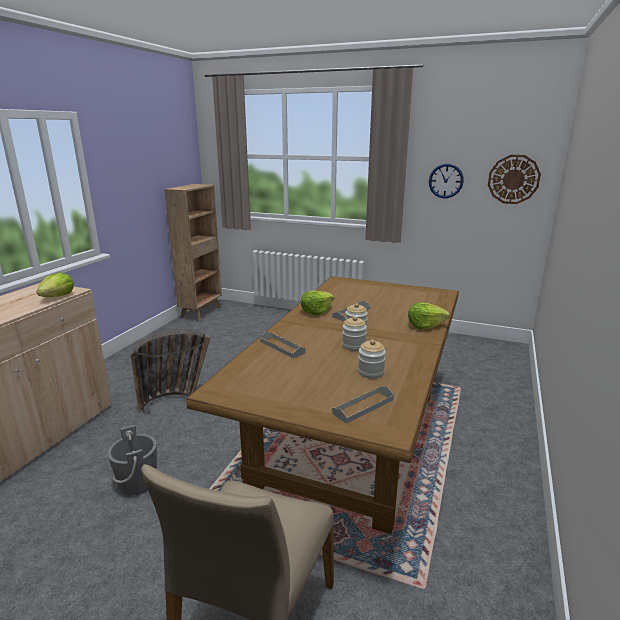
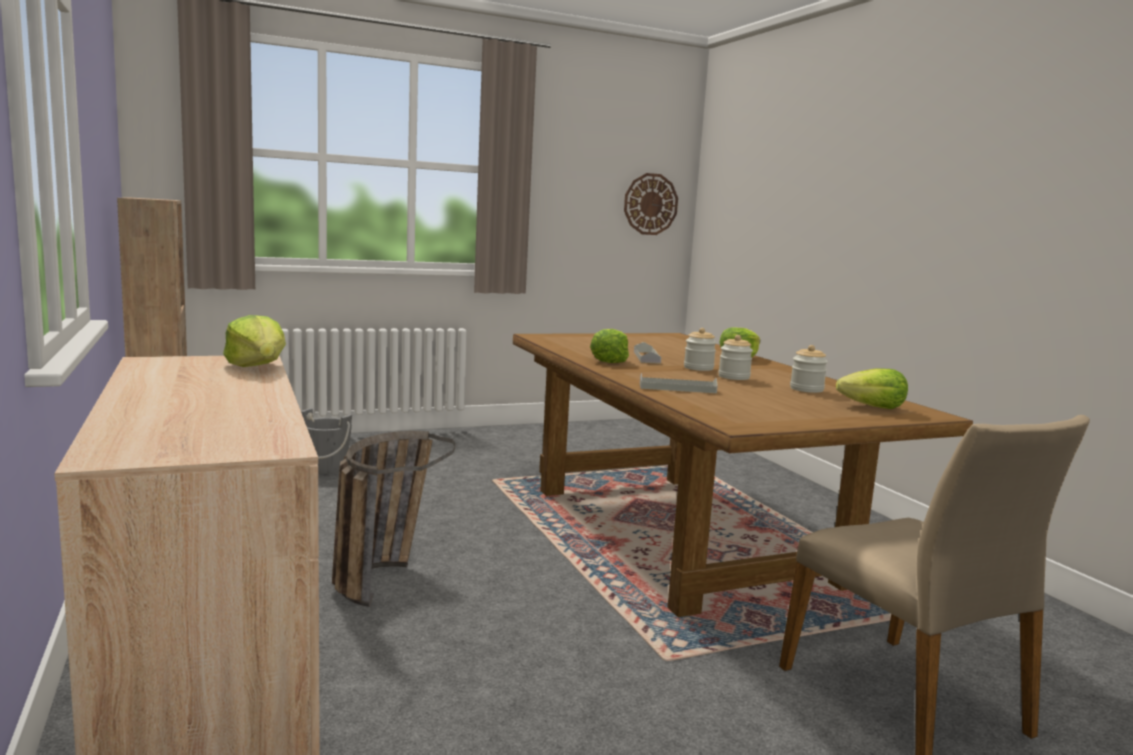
camera: 45 degrees left, 10 degrees down
grey bucket [107,425,157,496] -> grey bucket moved to [301,408,352,474]
grey tray [332,386,394,424] -> lettuce [836,369,908,409]
wall clock [429,164,464,198] -> none

